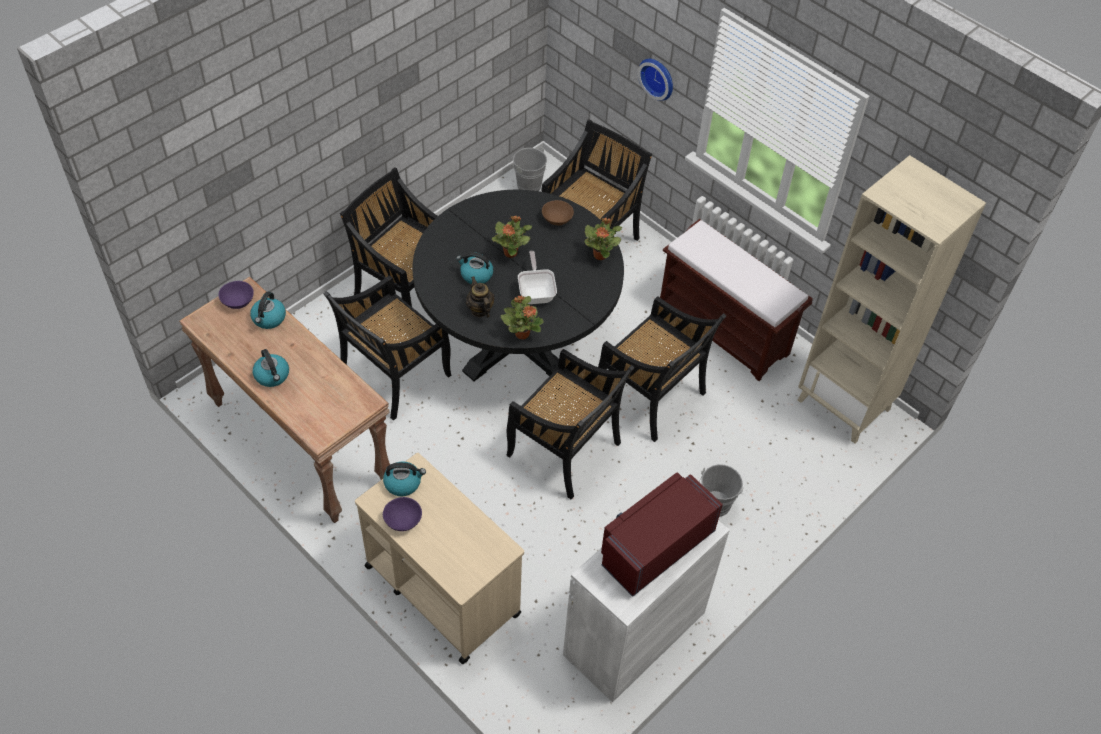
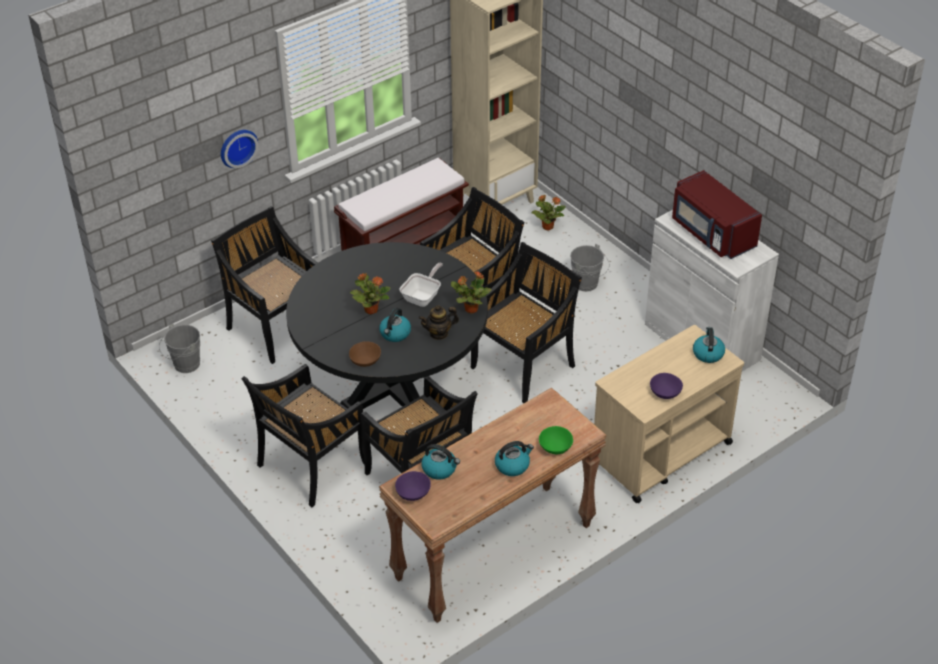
camera: 80 degrees left, 10 degrees down
kettle [383,461,426,496] -> kettle moved to [693,327,725,363]
frying pan [518,251,557,304] -> frying pan turned 120 degrees clockwise [400,263,443,307]
brown bowl [542,200,574,225] -> brown bowl moved to [349,341,381,367]
potted plant [584,218,622,260] -> potted plant moved to [531,195,566,231]
none -> green bowl [539,426,573,454]

